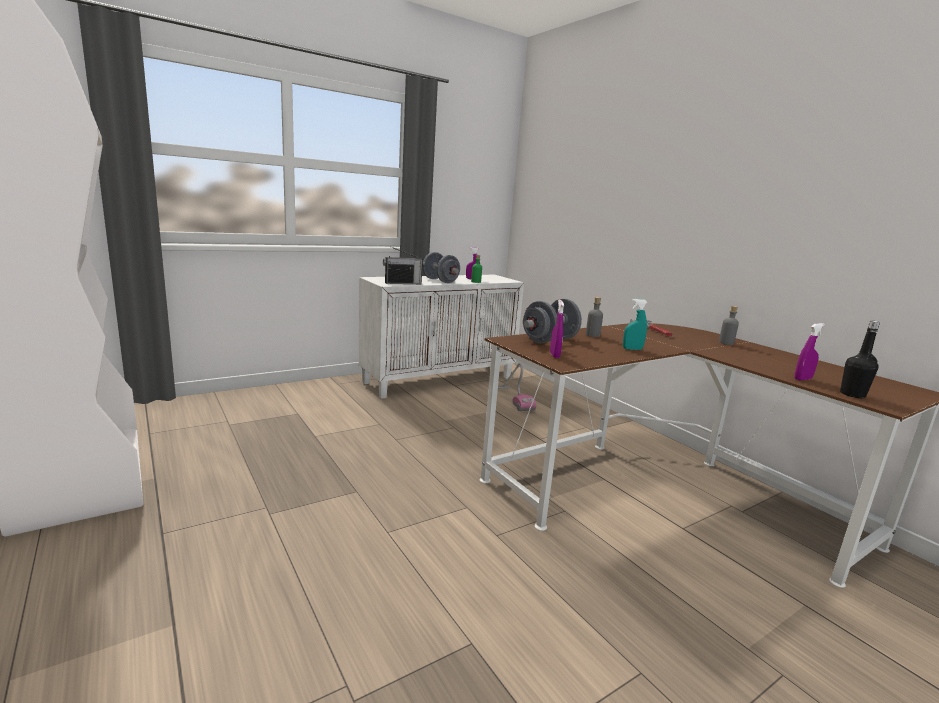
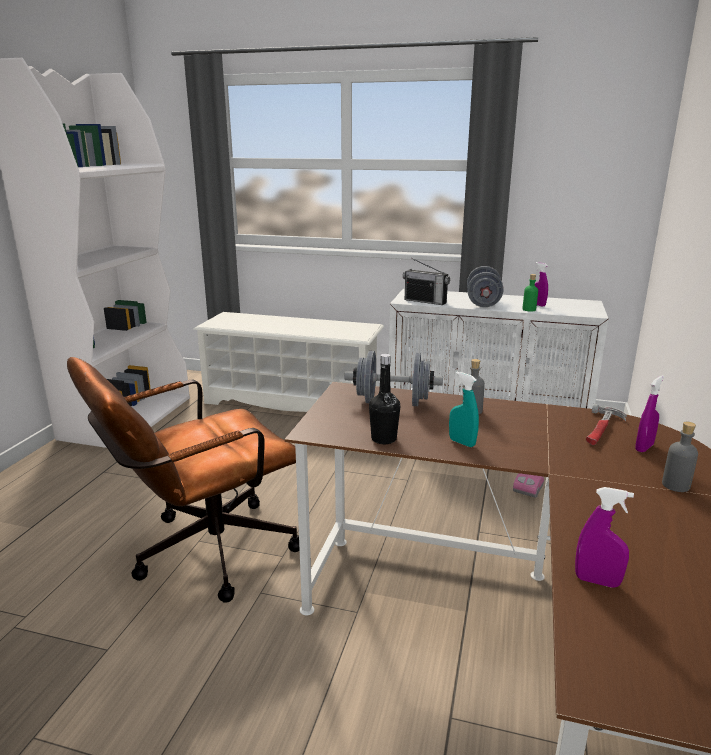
camera: 50 degrees right, 5 degrees up
purple spray bottle [550,300,564,358] -> purple spray bottle moved to [635,375,664,452]
black bottle [840,321,880,398] -> black bottle moved to [369,354,400,444]
none -> brown office chair [67,357,299,603]
none -> white shoe rack [193,312,384,412]

